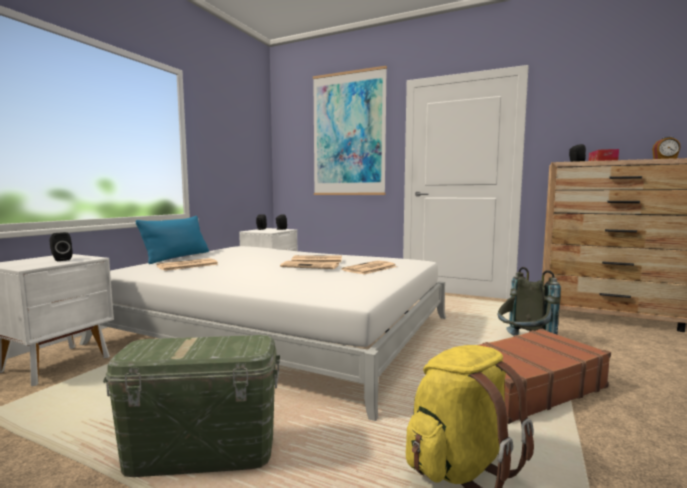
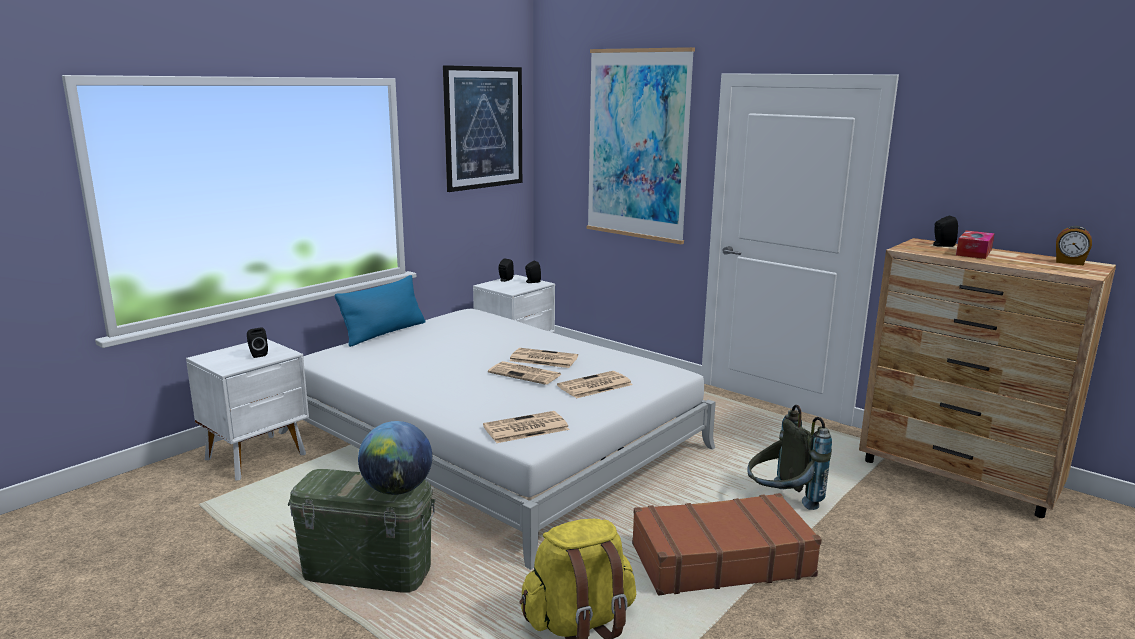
camera: 15 degrees right, 10 degrees up
newspaper [156,258,219,271] -> newspaper moved to [483,411,570,443]
none -> globe [358,421,432,495]
none -> picture [443,65,522,192]

